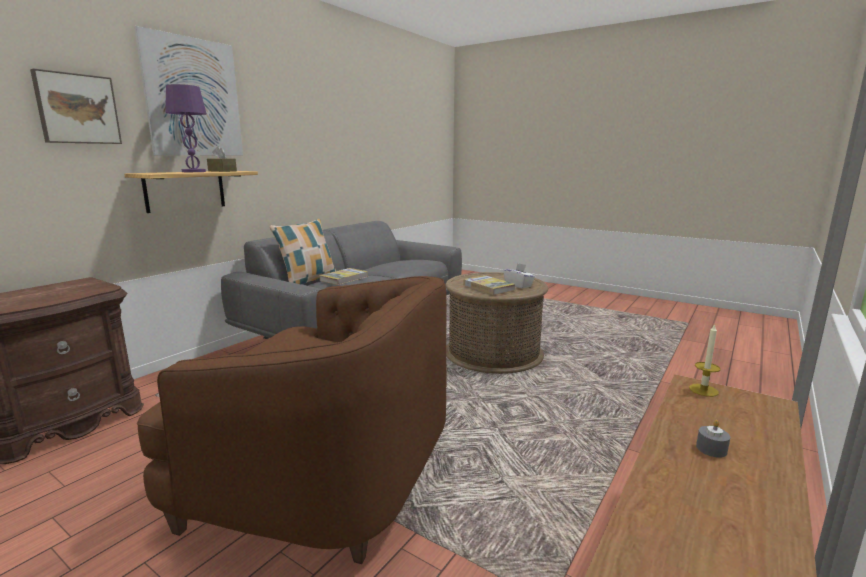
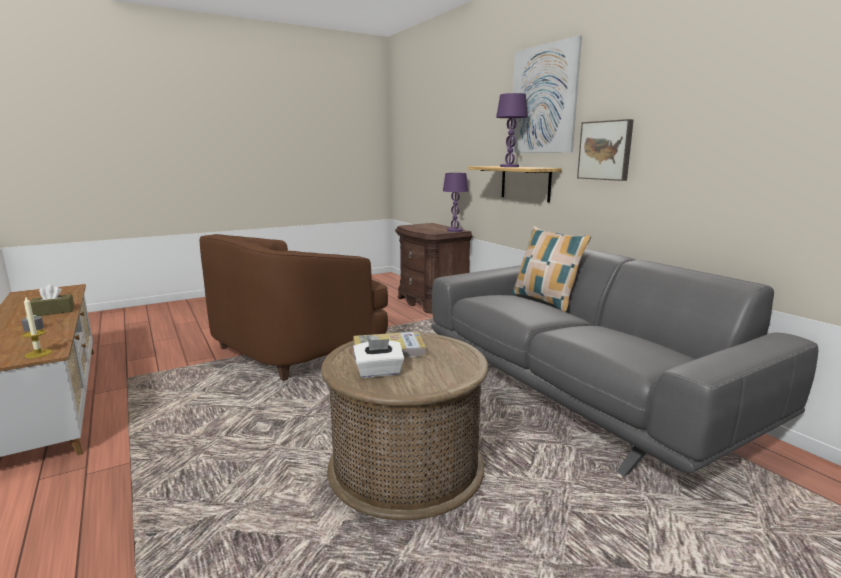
camera: 115 degrees right, 0 degrees up
picture [30,68,122,144] -> picture moved to [577,119,634,181]
brown tissue box [207,146,237,172] -> brown tissue box moved to [30,285,74,316]
book [319,268,368,285] -> none
none -> purple table lamp [443,173,468,232]

